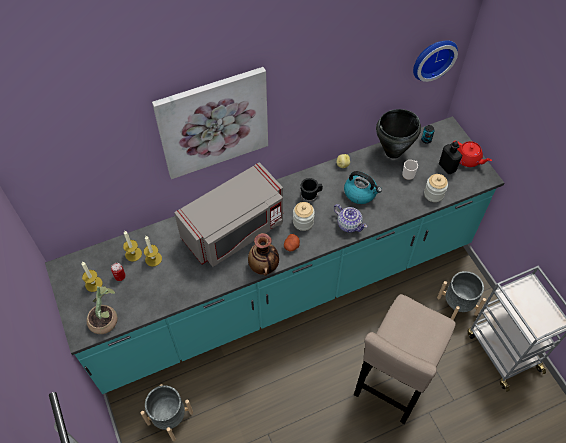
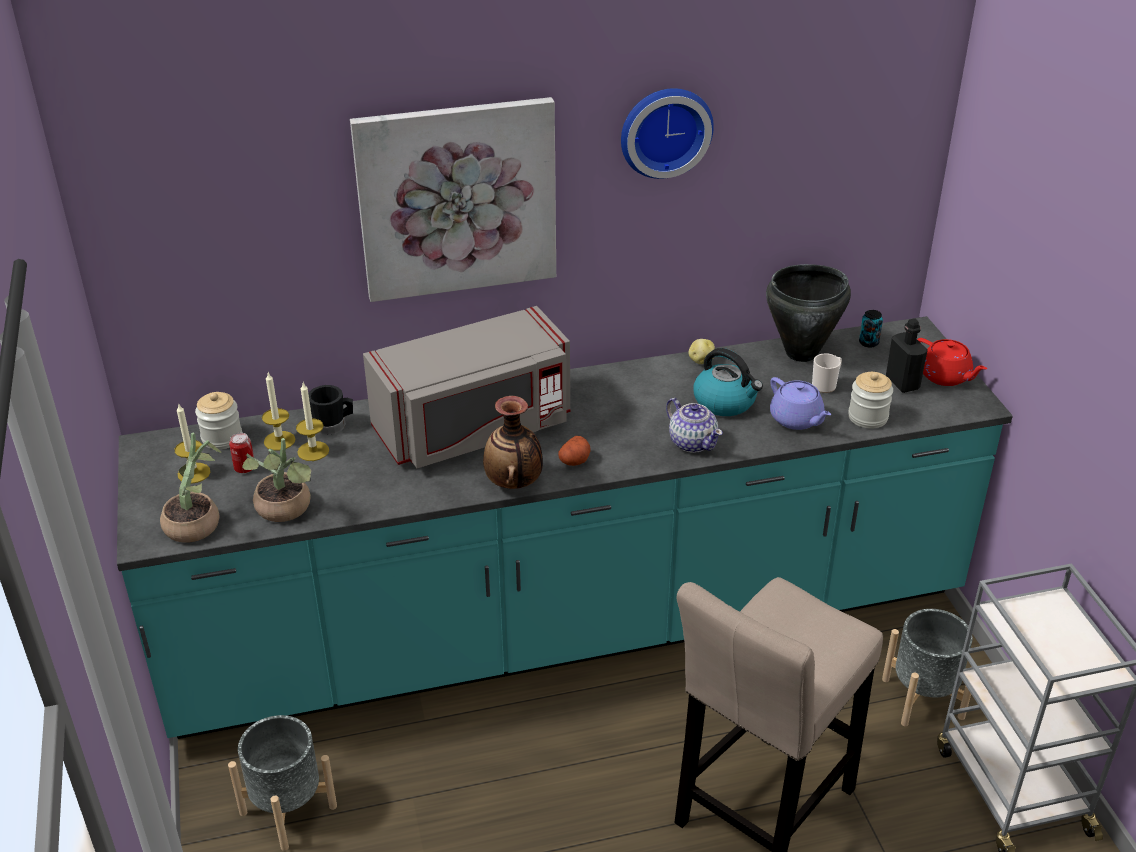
camera: 10 degrees right, 20 degrees down
jar [293,202,315,231] -> jar moved to [195,392,242,450]
black mug [301,178,323,203] -> black mug moved to [308,385,353,435]
wall clock [413,40,458,82] -> wall clock moved to [621,88,714,179]
none -> potted plant [243,438,311,522]
none -> purple teapot [770,377,831,430]

